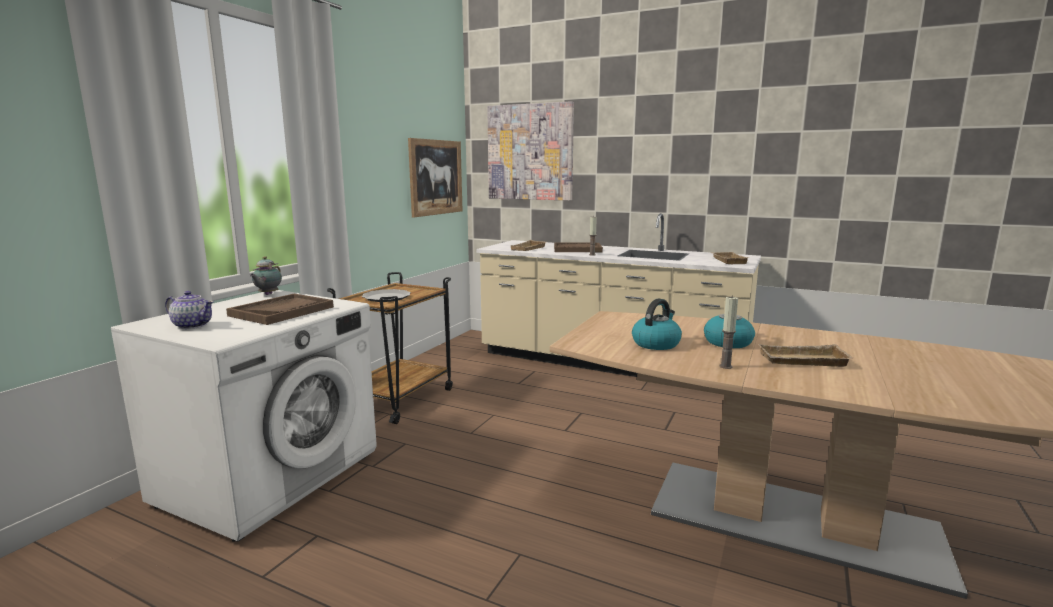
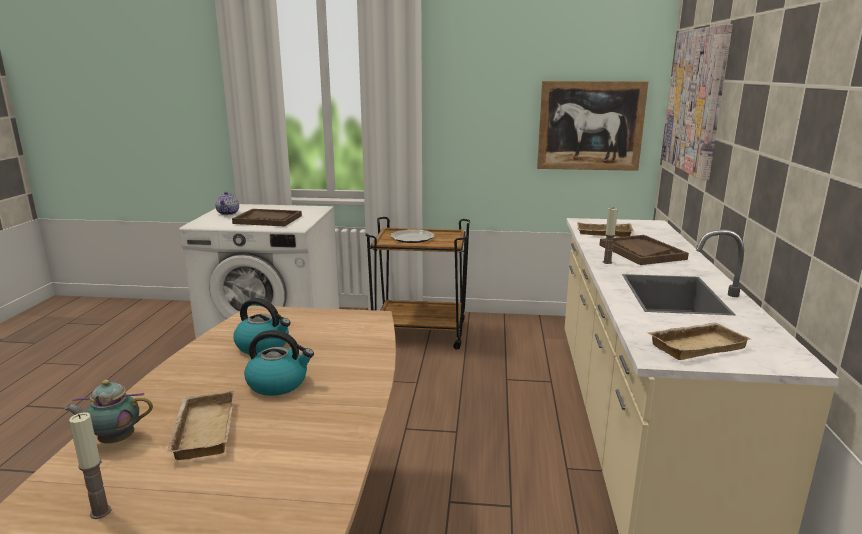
camera: 70 degrees right, 5 degrees up
teapot [249,256,282,295] -> teapot moved to [64,380,153,443]
candle [719,296,738,369] -> candle moved to [69,413,112,519]

